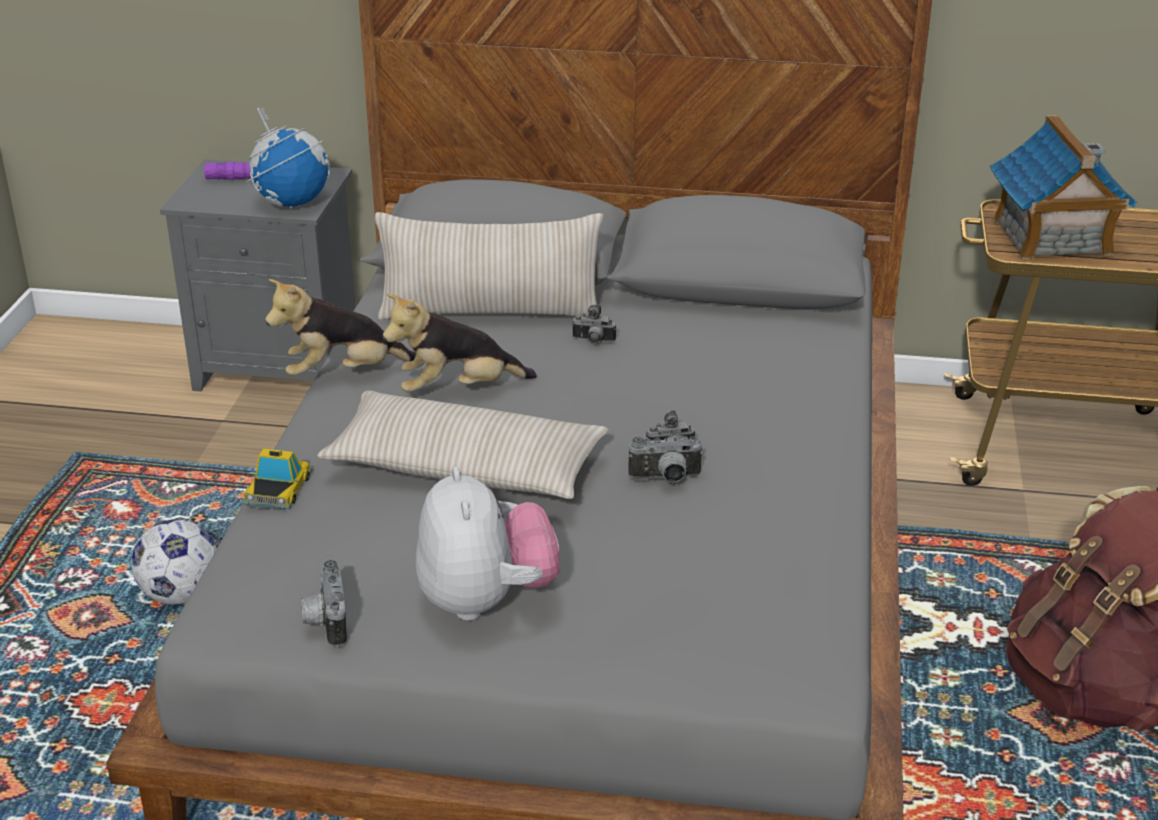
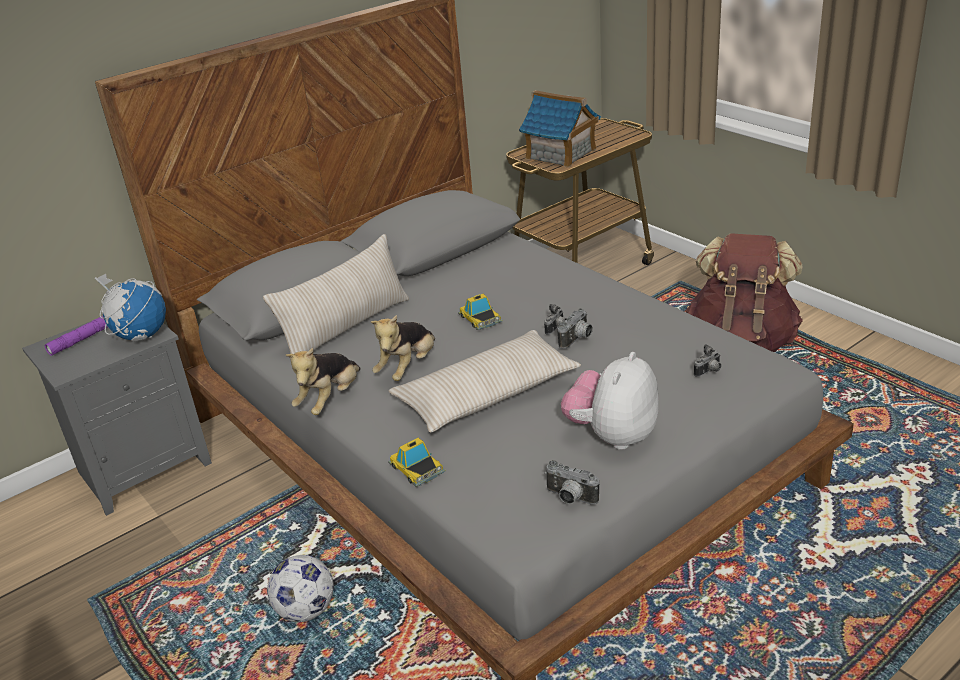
camera: 45 degrees left, 0 degrees up
plush toy [416,466,561,621] -> plush toy turned 90 degrees counterclockwise [561,352,659,450]
camera [572,304,616,343] -> camera moved to [694,344,721,377]
none -> toy car [458,294,503,330]

